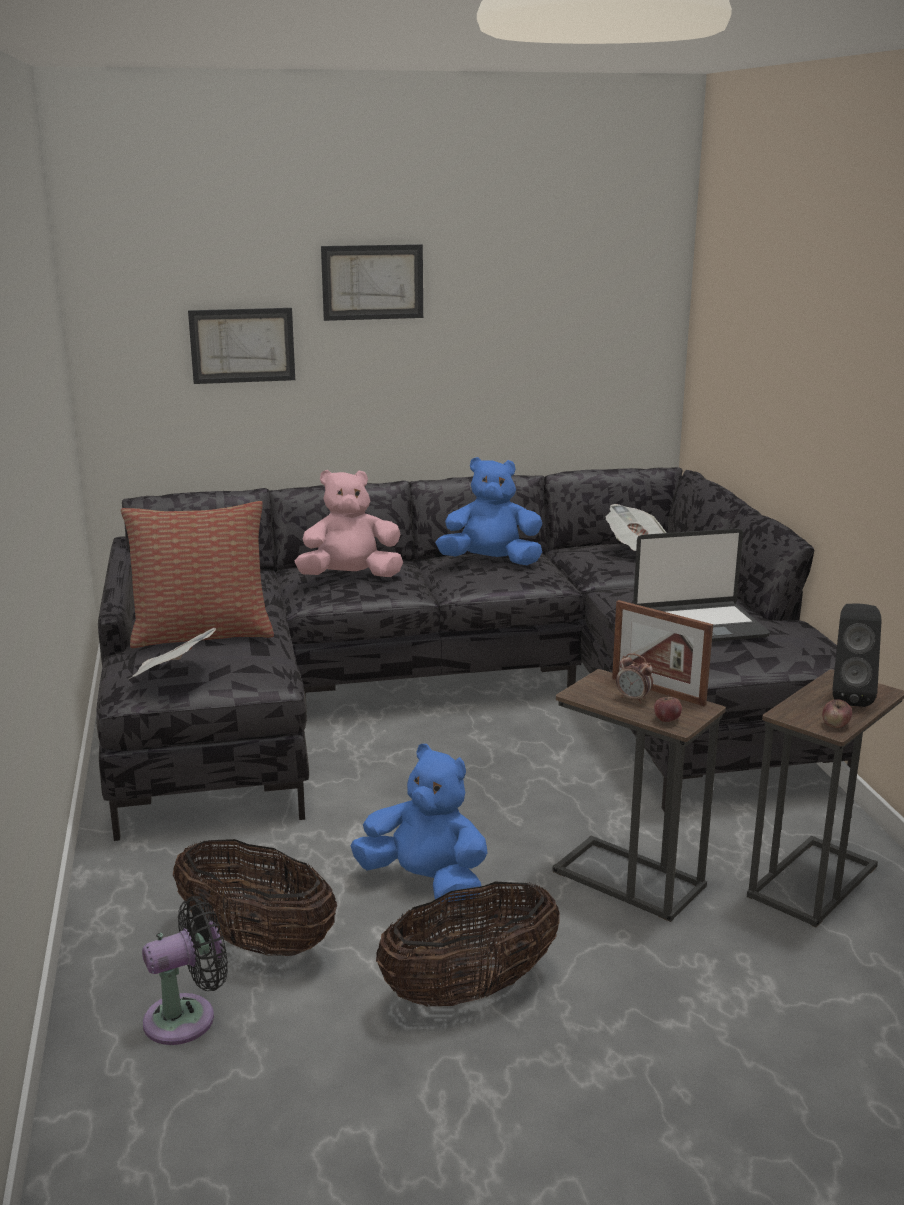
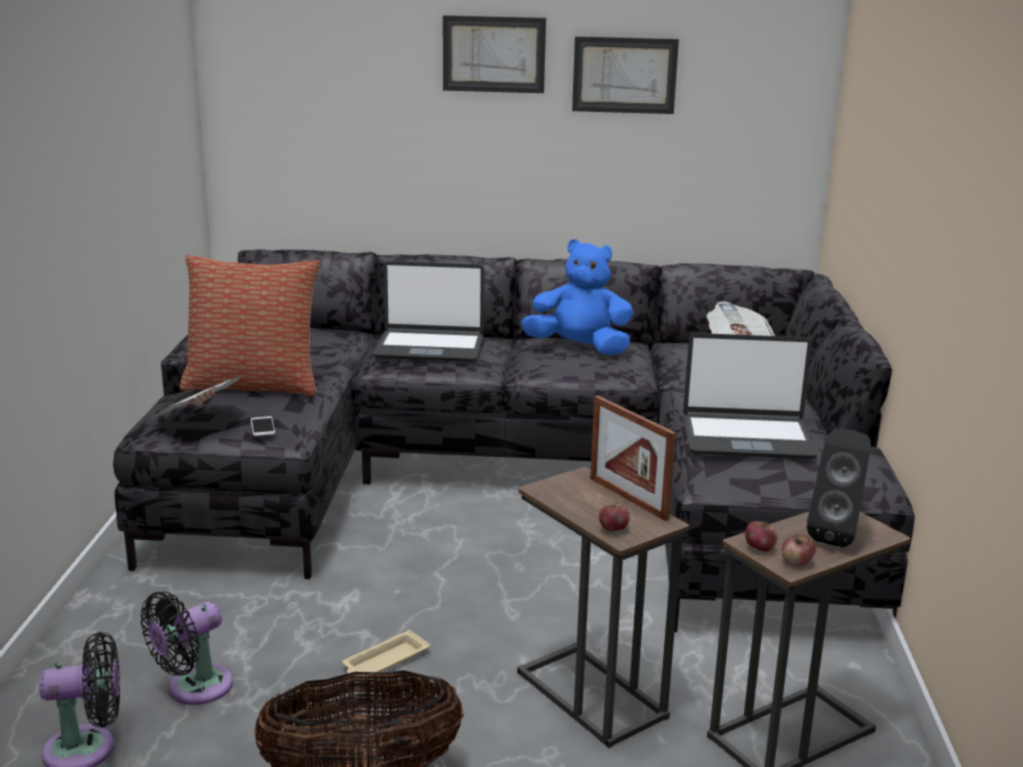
camera: 15 degrees right, 0 degrees up
basket [173,839,337,956] -> black fan [140,591,233,705]
picture [188,308,295,384] -> picture moved to [572,36,679,114]
pink plush toy [295,470,403,577] -> laptop [373,261,484,362]
blue plush toy [350,744,487,906] -> beige tray [342,630,430,679]
alarm clock [616,653,653,704] -> none
none -> phone [251,416,275,436]
none -> apple [745,521,778,552]

